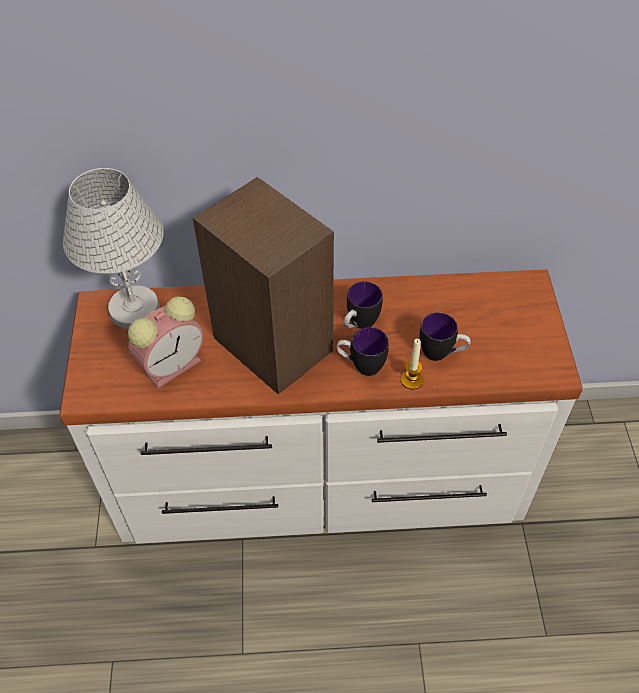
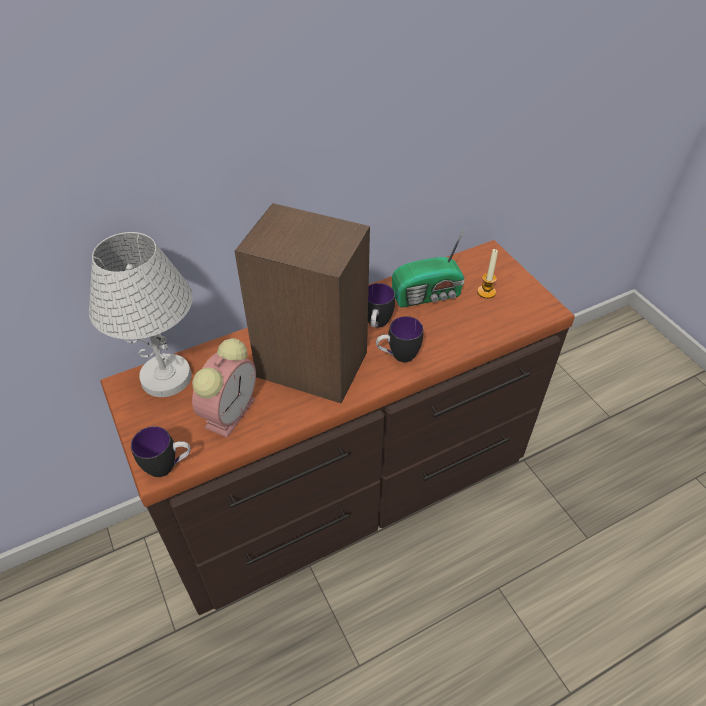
camera: 25 degrees left, 5 degrees down
white dresser [59,269,583,544] -> brown dresser [100,240,575,615]
candle [401,339,423,390] -> candle moved to [477,249,498,299]
mug [419,312,471,361] -> mug moved to [131,426,191,477]
none -> radio [392,227,465,308]

